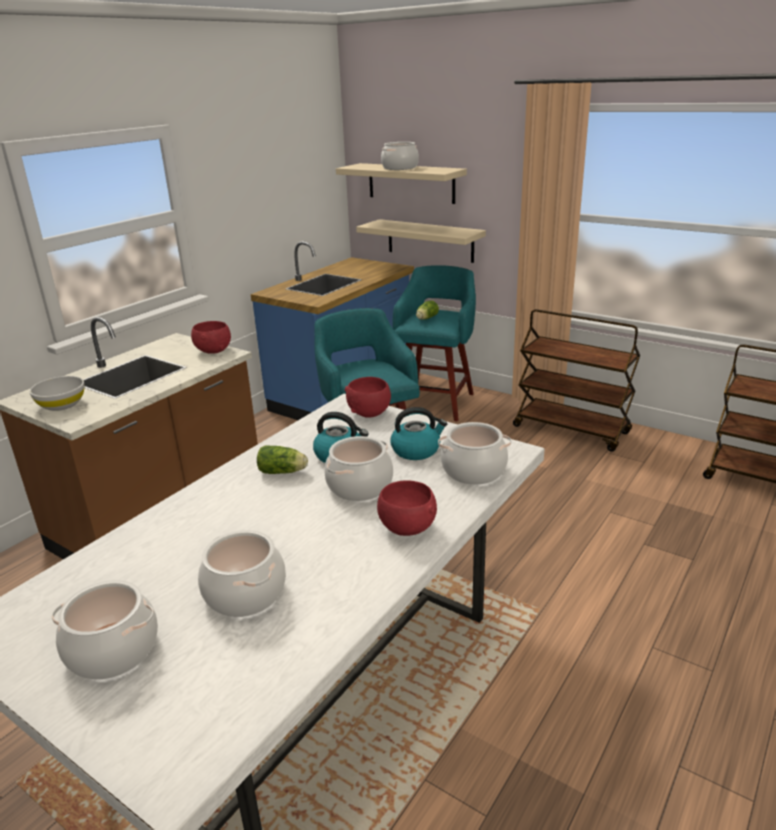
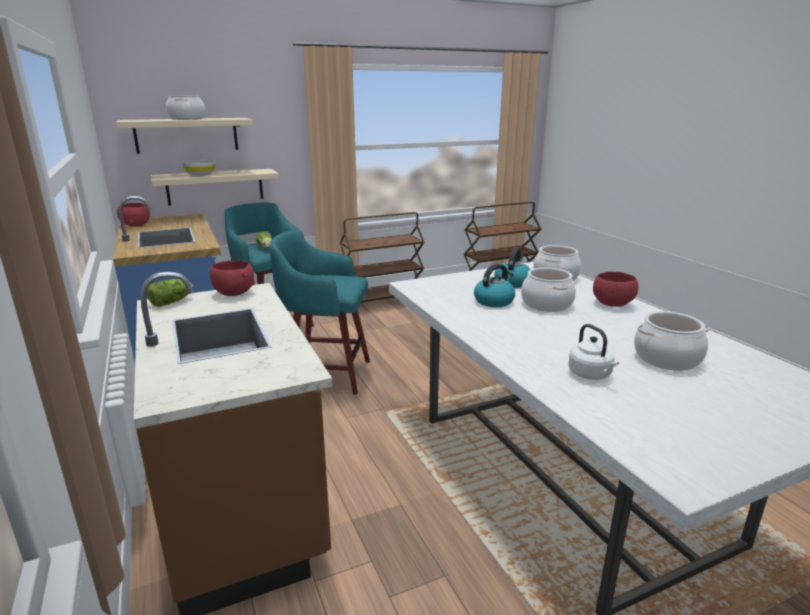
camera: 60 degrees left, 5 degrees down
white bowl [29,376,85,411] -> white bowl moved to [182,160,216,176]
cooking pot [52,580,158,680] -> none
lettuce [257,445,308,474] -> lettuce moved to [147,279,193,307]
red bowl [345,377,391,418] -> red bowl moved to [117,203,150,227]
none -> white kettle [569,324,619,380]

